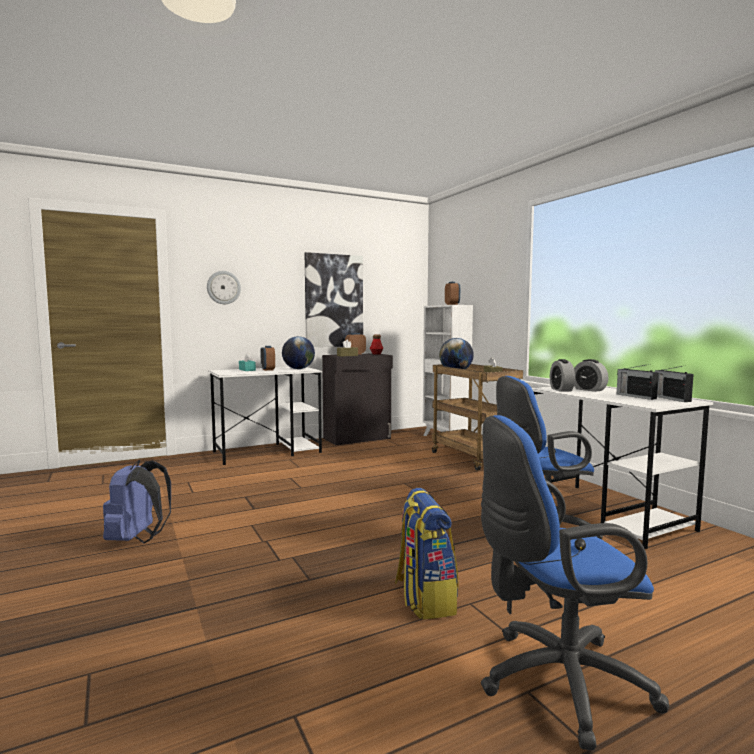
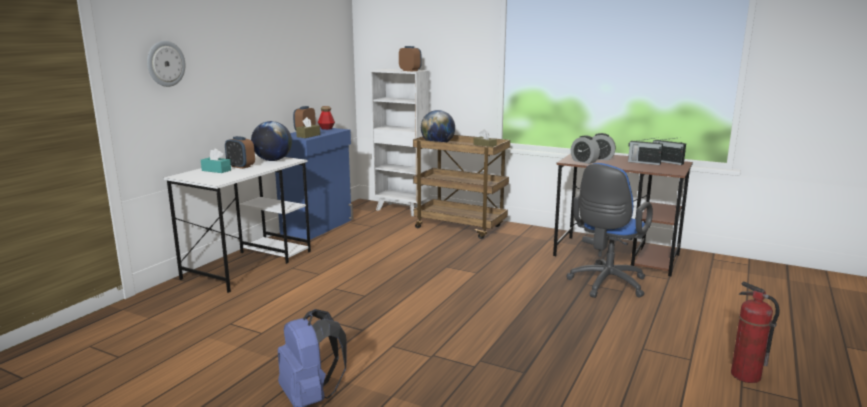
camera: 35 degrees left, 10 degrees up
picture [305,252,363,347] -> none
black cabinet [322,353,393,445] -> blue cabinet [275,127,353,240]
backpack [395,488,458,620] -> none
blue office chair [481,415,669,750] -> fire extinguisher [731,281,780,383]
white desk [532,386,713,549] -> brown desk [553,154,693,277]

